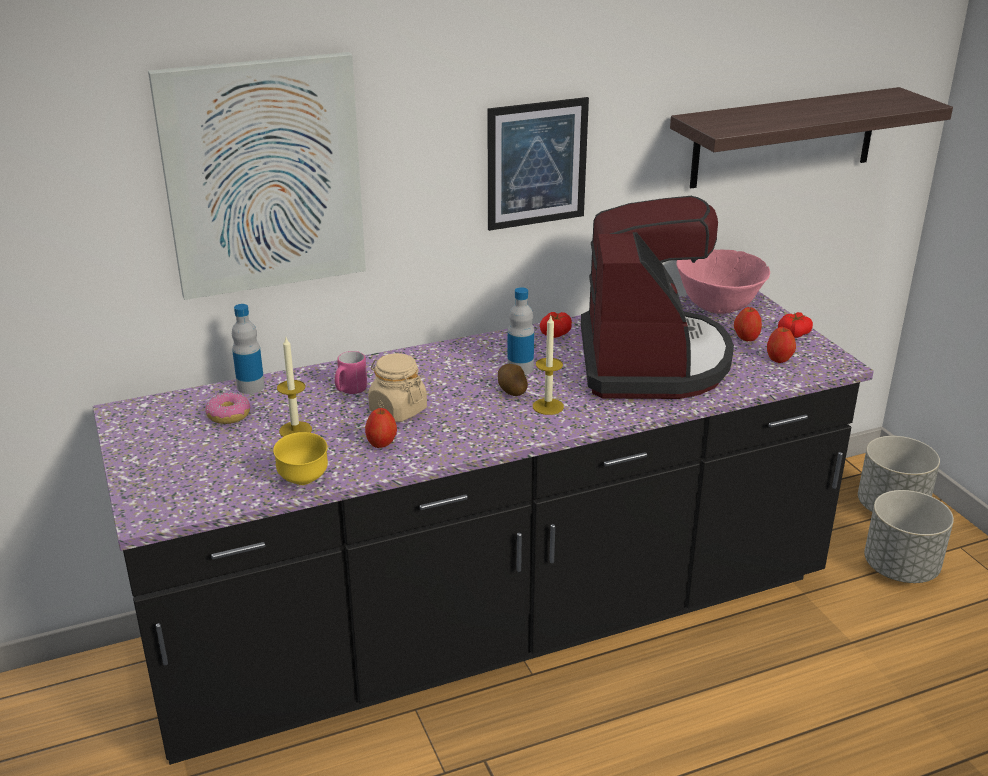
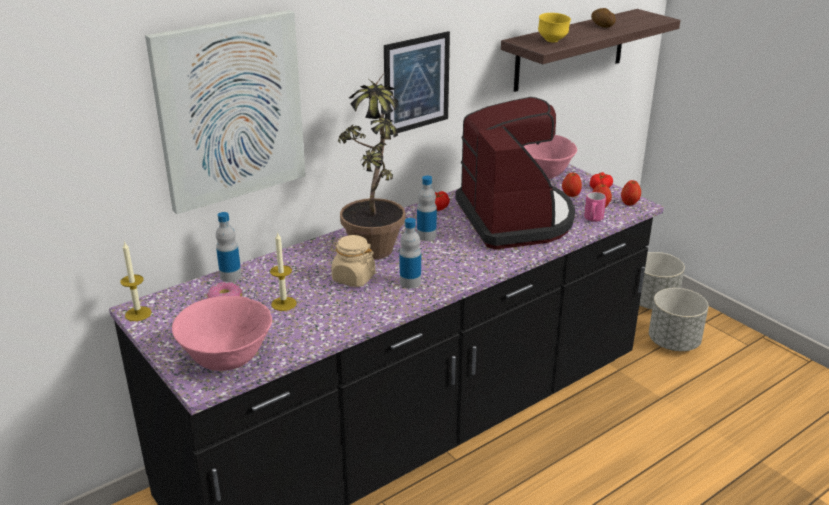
camera: 15 degrees left, 0 degrees up
yellow bowl [273,432,328,485] -> yellow bowl moved to [538,13,571,43]
pink mug [335,351,367,394] -> pink mug moved to [584,192,606,222]
apple [365,408,397,448] -> apple moved to [621,180,641,206]
potato [498,364,528,396] -> potato moved to [591,8,616,28]
candle [533,316,564,415] -> candle moved to [120,241,152,321]
none -> pink bowl [172,296,272,371]
none -> potted plant [338,73,405,260]
none -> bottle [399,218,421,289]

